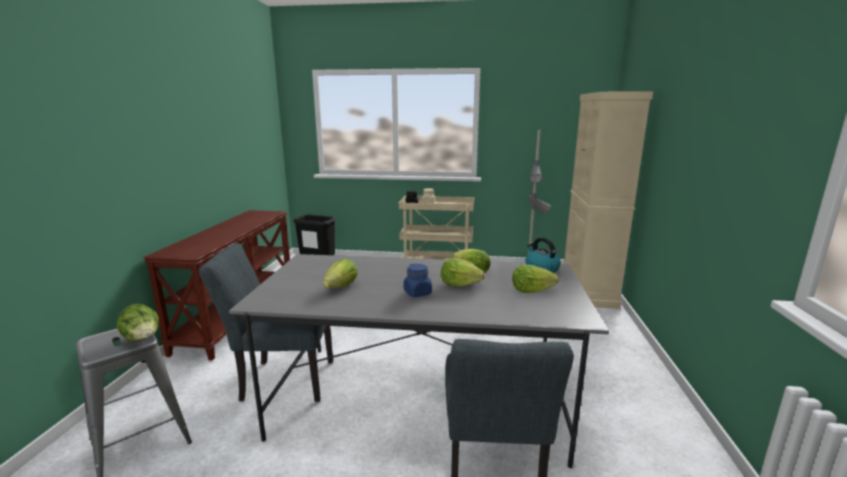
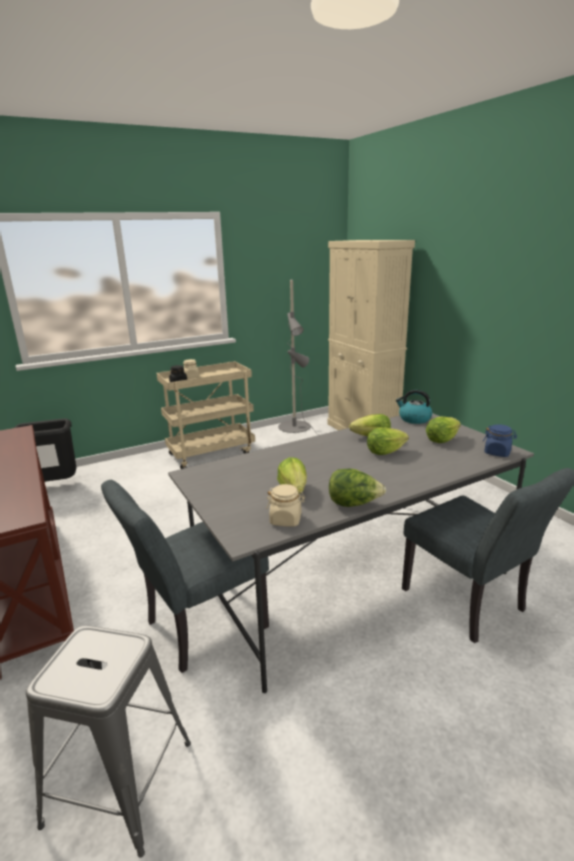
camera: 35 degrees left, 5 degrees up
lettuce [117,304,159,341] -> lettuce moved to [329,468,386,507]
blue jar [404,263,432,297] -> blue jar moved to [483,424,517,457]
none -> beige jar [266,484,305,526]

